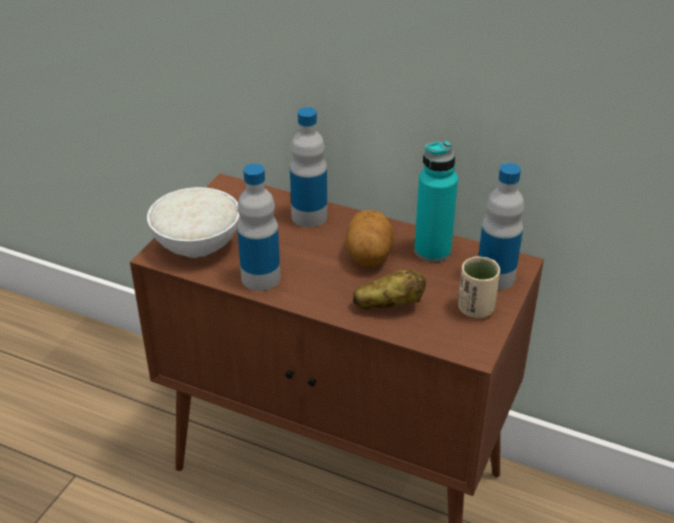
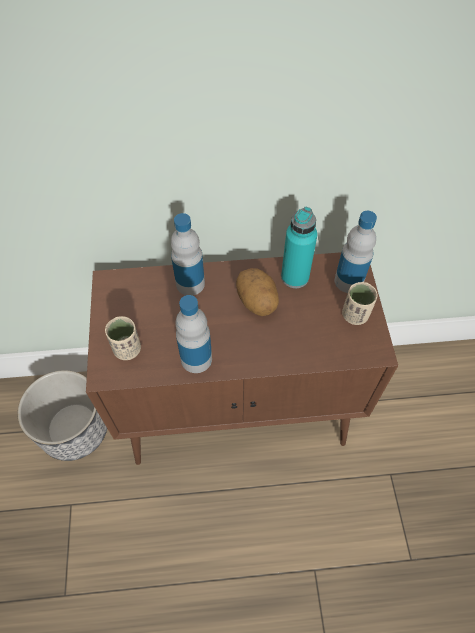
camera: 30 degrees left, 20 degrees up
white bowl [147,187,240,258] -> beige cup [105,316,141,360]
potato [353,269,426,309] -> none
none -> planter [17,370,107,461]

